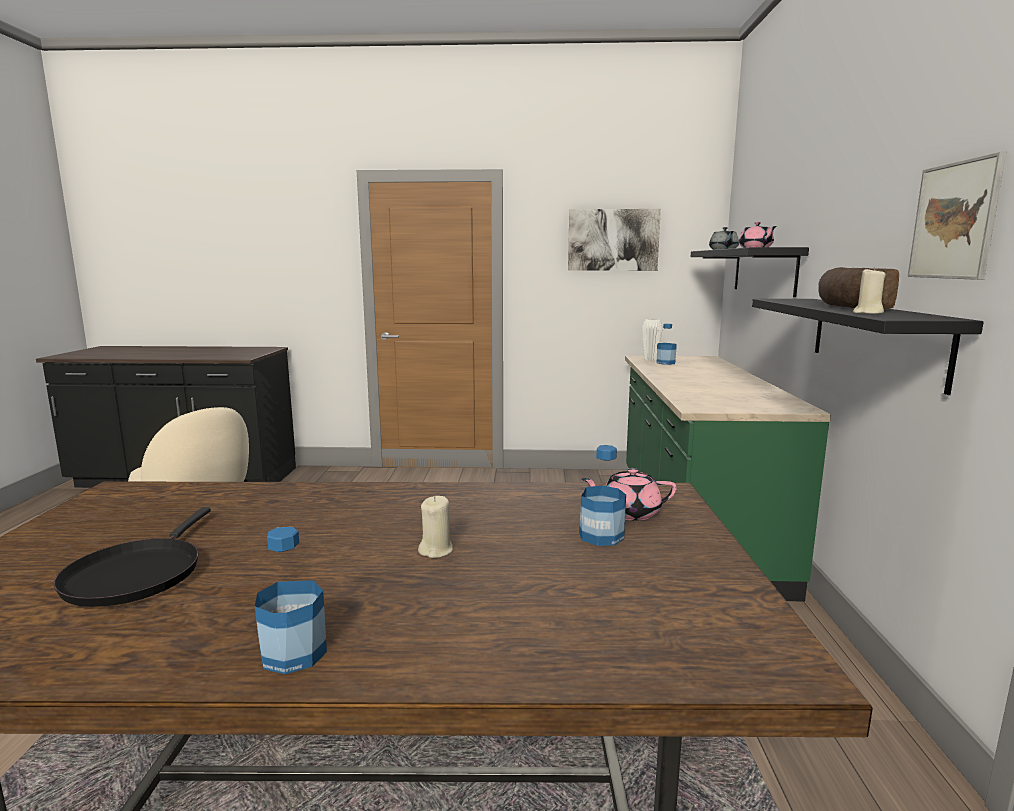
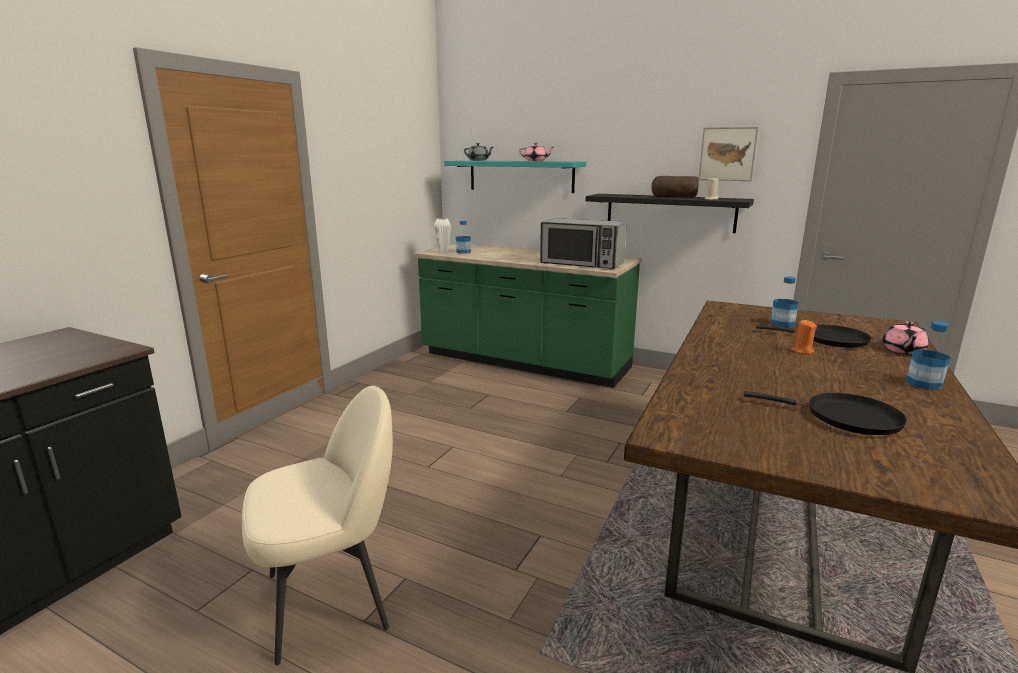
camera: 65 degrees left, 5 degrees up
beige candle [418,496,453,558] -> orange candle [791,320,817,354]
picture [568,209,661,271] -> none
pink teapot [582,468,677,521] -> pink teapot moved to [882,321,928,354]
black shelf [691,247,809,297] -> turquoise shelf [444,160,586,193]
none -> microwave [540,218,627,269]
none -> black frying pan [756,325,872,348]

